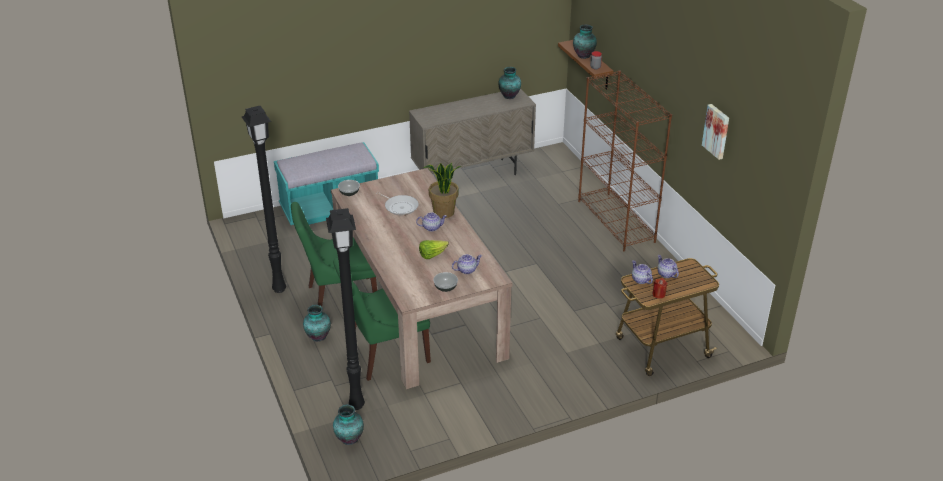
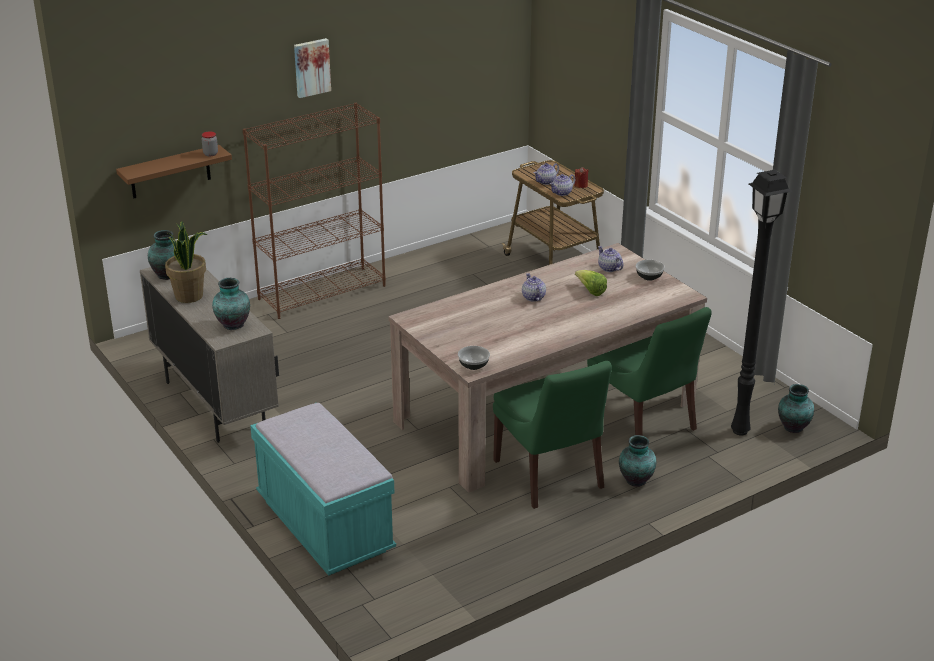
camera: 100 degrees left, 5 degrees down
black floor lamp [242,106,286,293] -> none
frying pan [376,192,419,216] -> none
potted plant [424,163,461,218] -> potted plant moved to [165,221,207,303]
vase [573,24,597,59] -> vase moved to [212,278,250,330]
picture [702,104,729,160] -> picture moved to [294,38,331,98]

